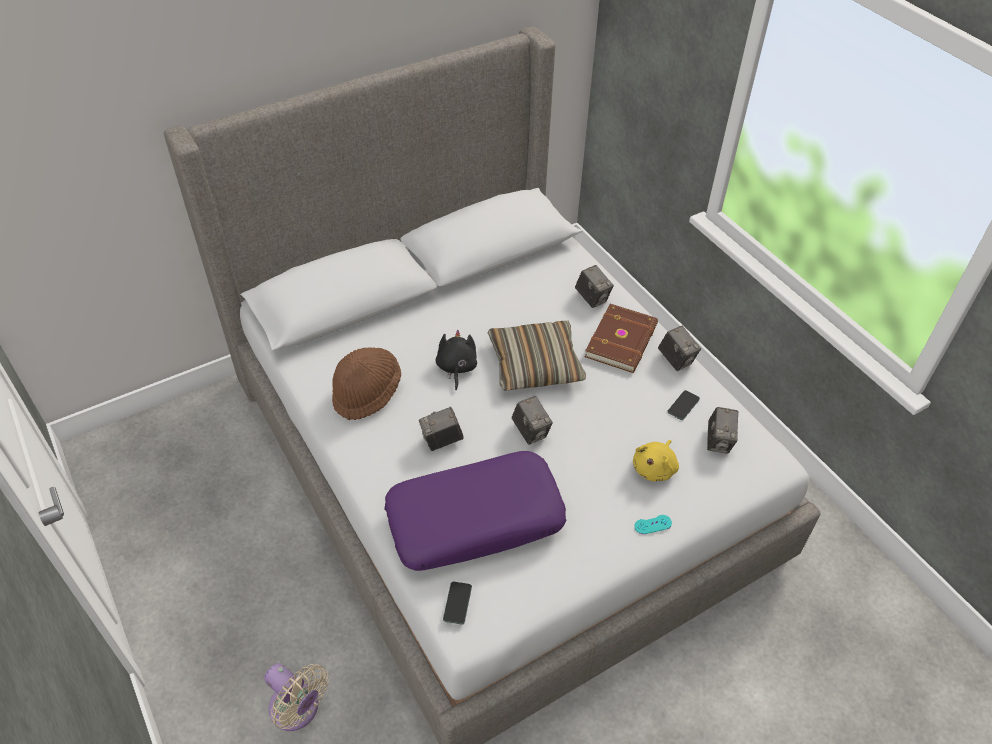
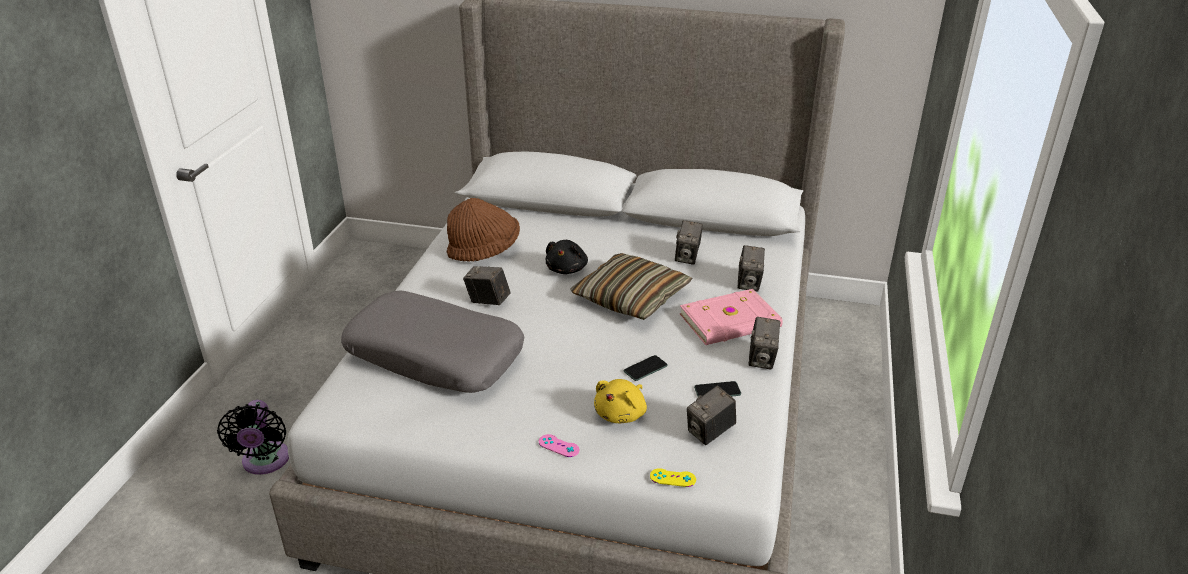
camera: 45 degrees right, 15 degrees down
beige fan [264,663,329,731] -> black fan [217,400,289,475]
purple pillow [384,451,566,571] -> grey pillow [341,290,524,393]
black plush toy [436,330,477,391] -> black plush toy turned 150 degrees clockwise [546,240,588,274]
phone [443,582,472,625] -> phone moved to [624,355,668,381]
camera [512,396,553,445] -> camera moved to [675,220,703,265]
brown book [585,304,658,373] -> pink book [680,289,783,345]
yellow plush toy [633,440,679,481] -> yellow plush toy turned 45 degrees counterclockwise [594,379,647,423]
turquoise game controller [634,515,672,534] -> pink game controller [539,434,579,457]
none -> yellow game controller [650,468,696,487]

